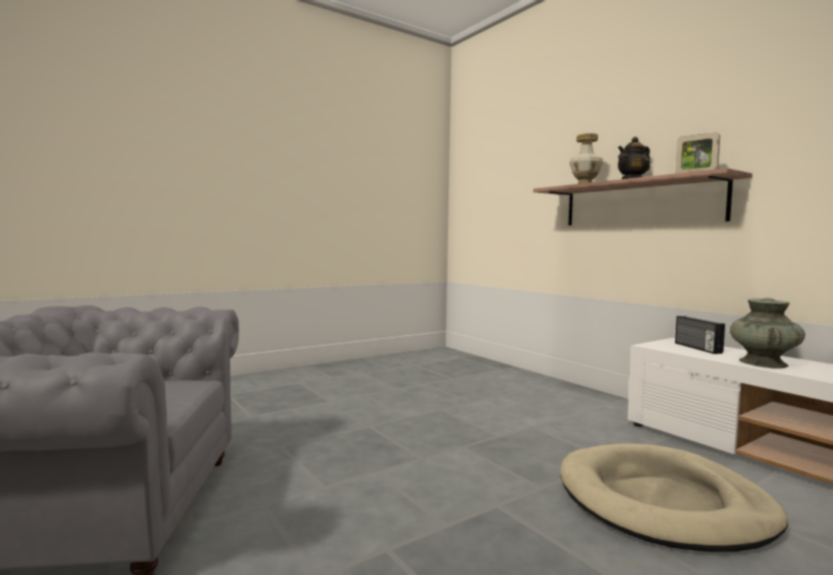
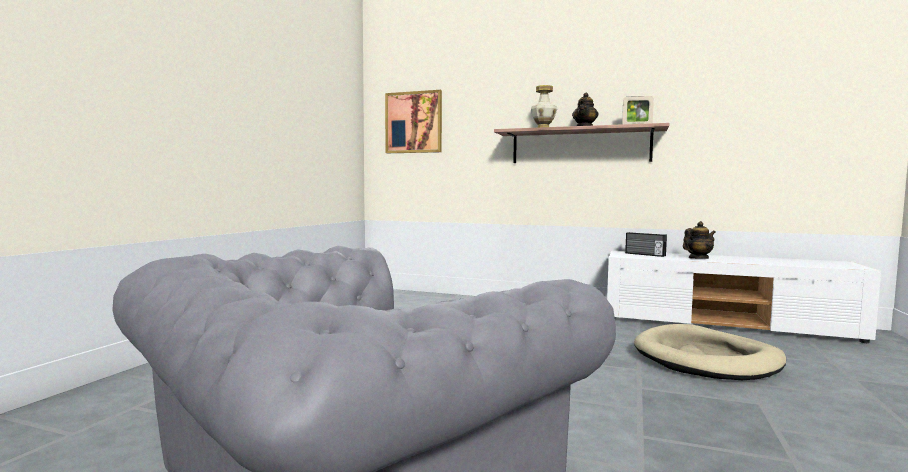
camera: 35 degrees left, 0 degrees up
turquoise vase [730,298,805,368] -> teapot [683,221,716,259]
none -> picture [385,90,442,153]

